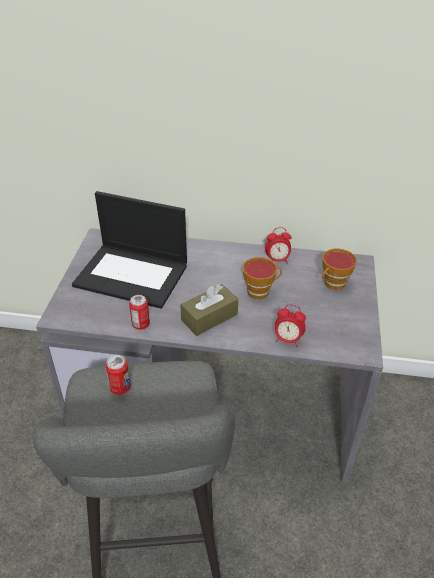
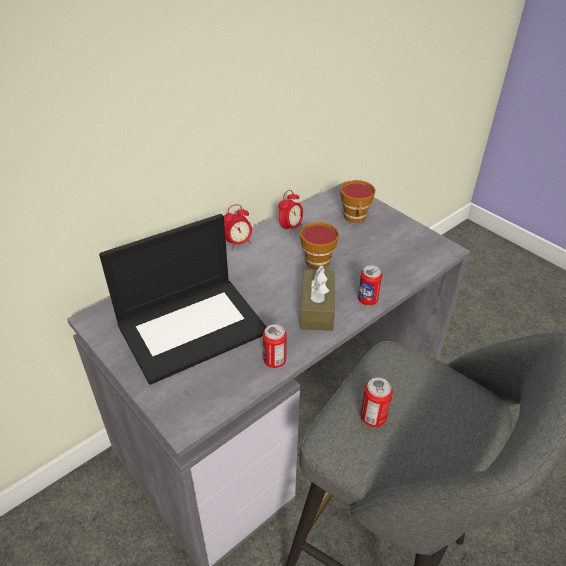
camera: 50 degrees left, 0 degrees up
alarm clock [275,304,306,347] -> alarm clock moved to [224,204,252,250]
none -> can [358,266,382,306]

